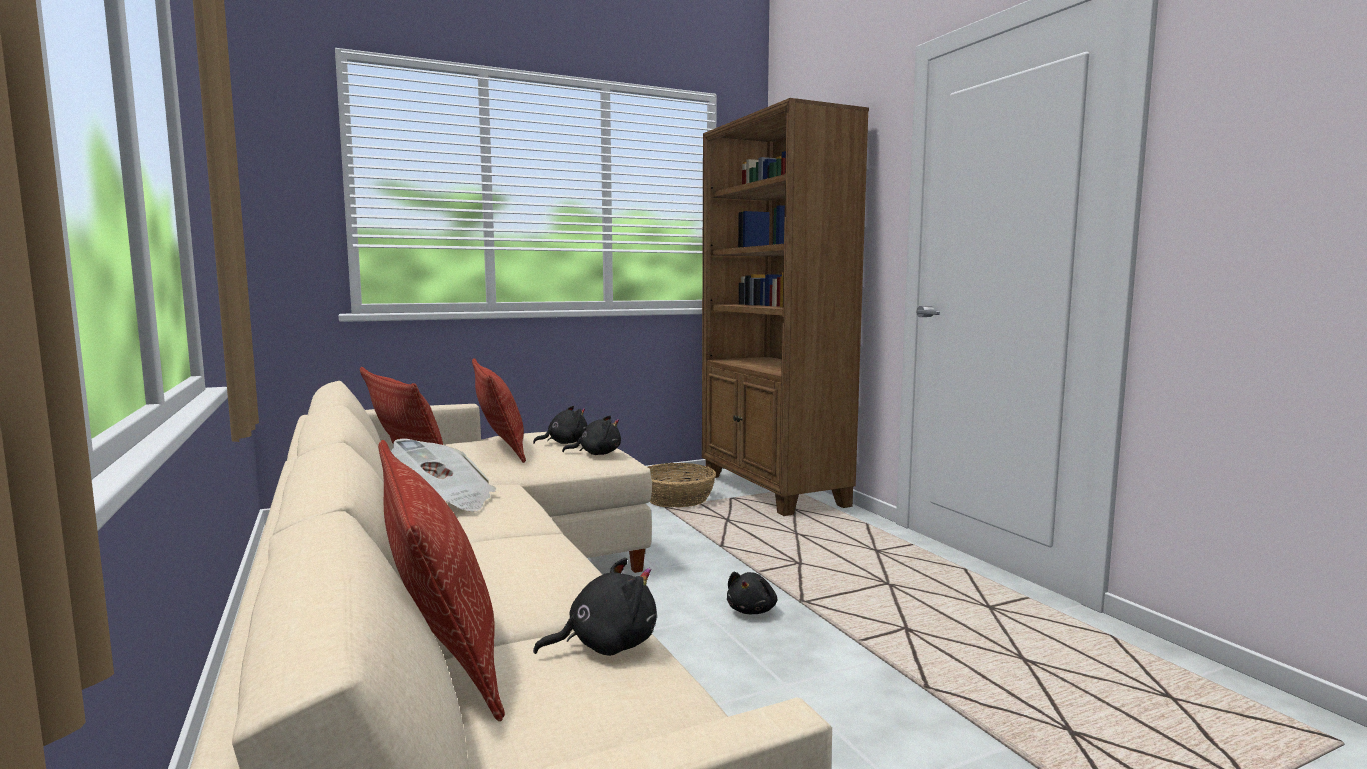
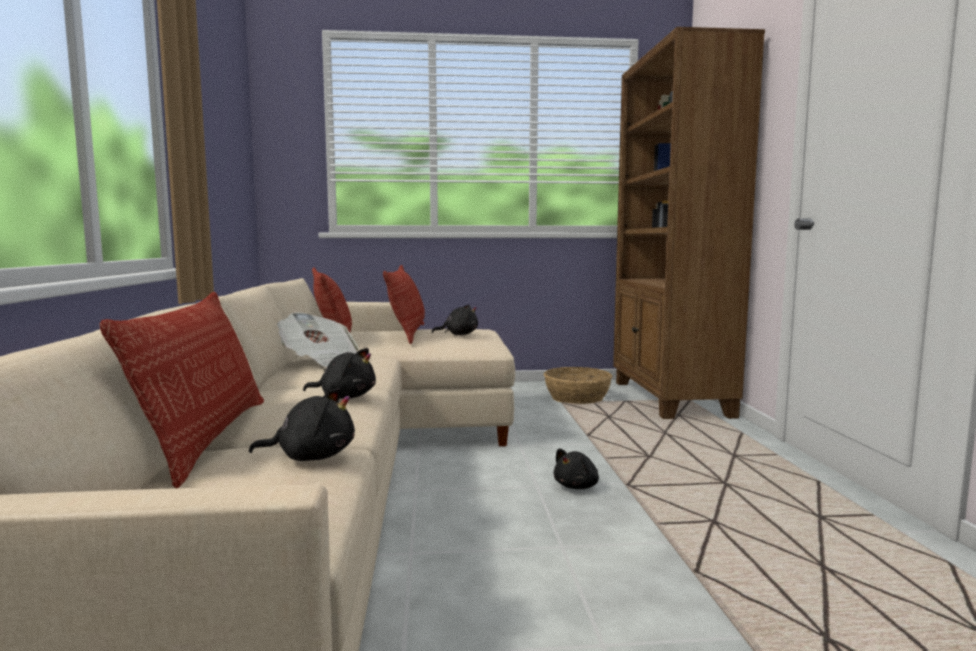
camera: 20 degrees right, 0 degrees up
black plush toy [562,415,621,455] -> black plush toy moved to [303,348,376,398]

